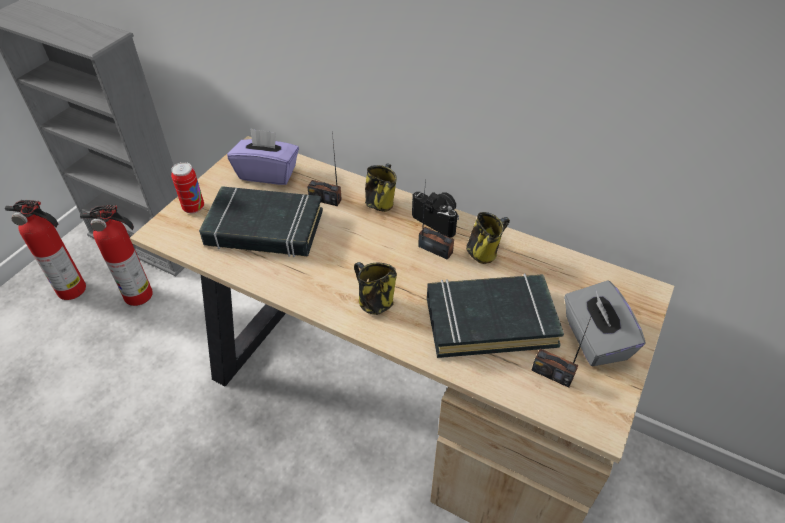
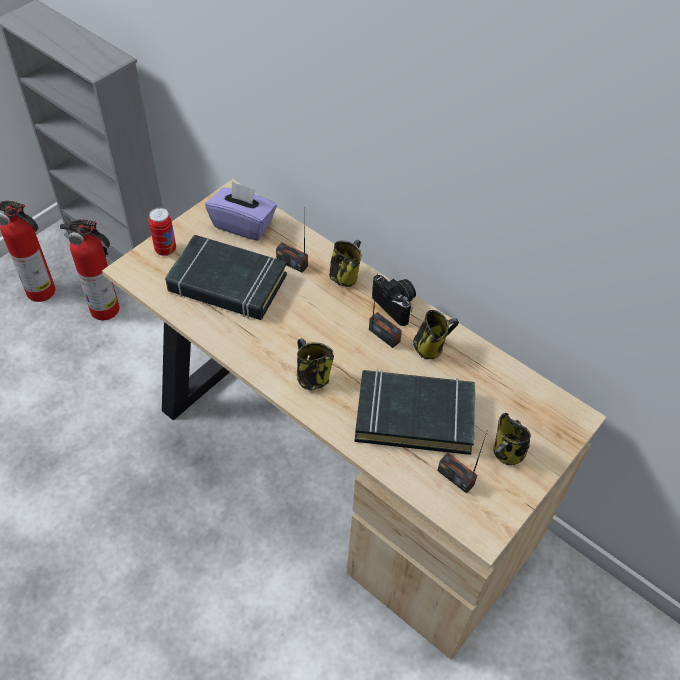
camera: 10 degrees right, 5 degrees up
grey tissue box [564,280,645,366] -> mug [493,413,531,465]

